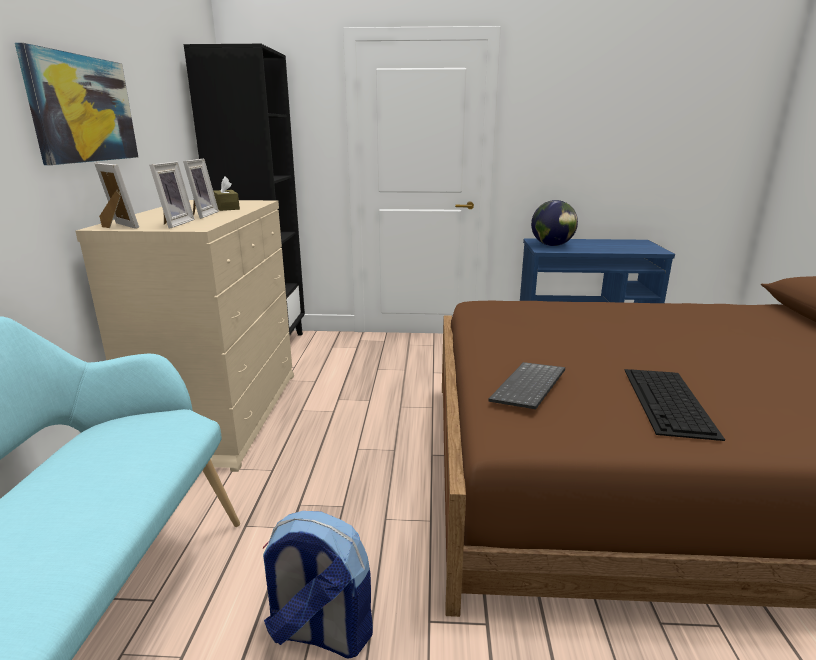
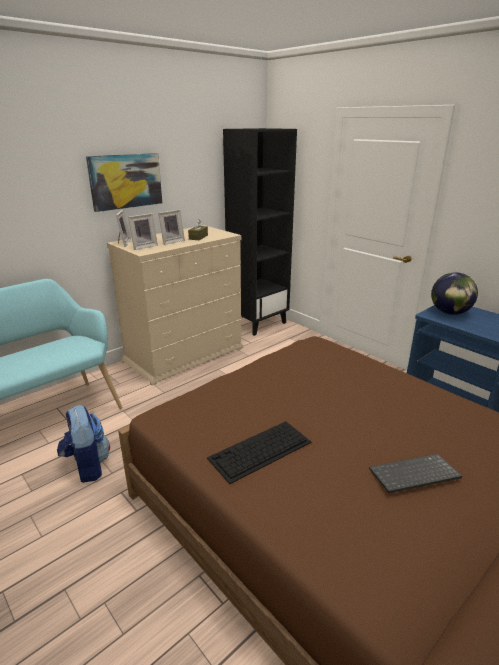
camera: 45 degrees right, 5 degrees up
keyboard [488,362,565,409] -> keyboard moved to [369,454,462,493]

